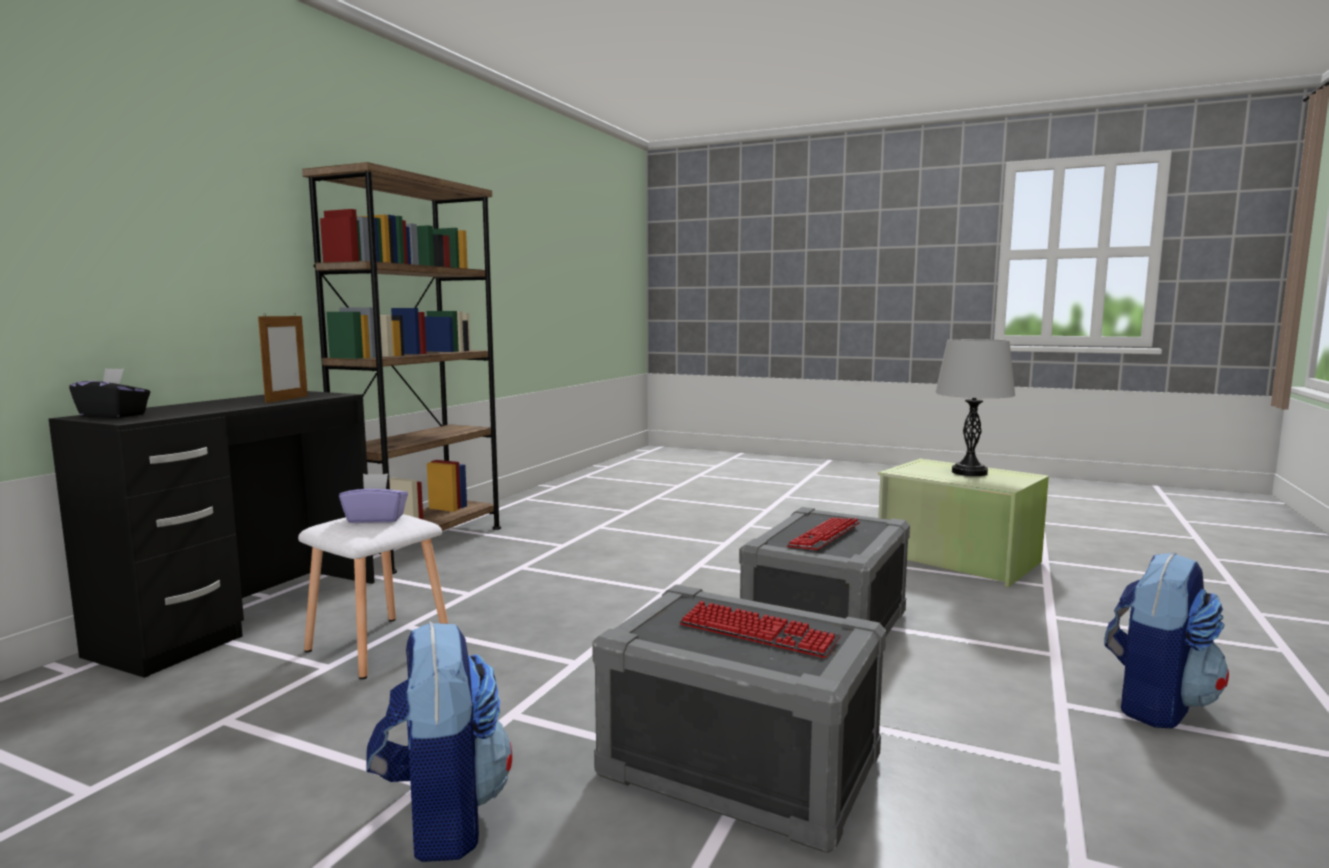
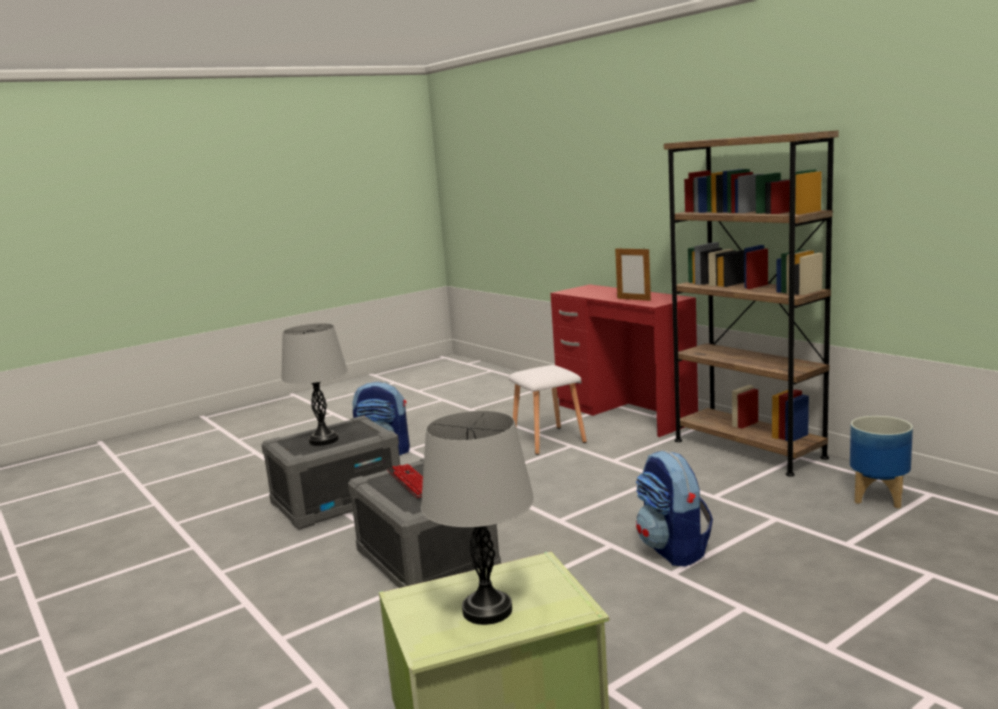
camera: 120 degrees right, 5 degrees up
black desk [49,391,375,678] -> red desk [550,284,698,437]
black tissue box [69,368,151,418] -> none
purple tissue box [339,474,408,523] -> none
keyboard [679,601,841,658] -> grey table lamp [281,323,347,446]
backpack [1105,552,1229,728] -> backpack moved to [636,450,713,567]
none -> planter [850,416,913,508]

